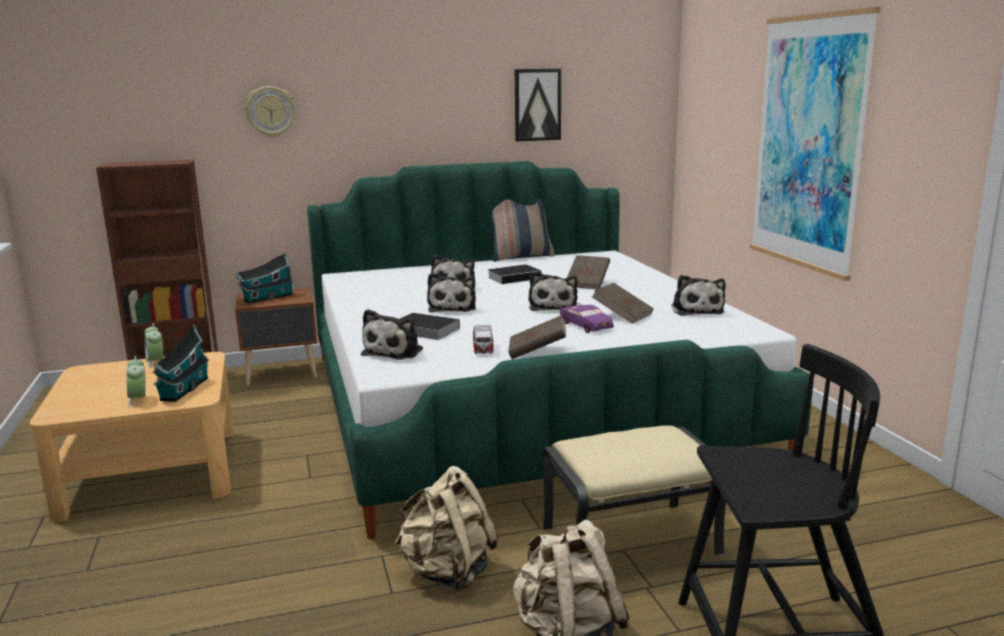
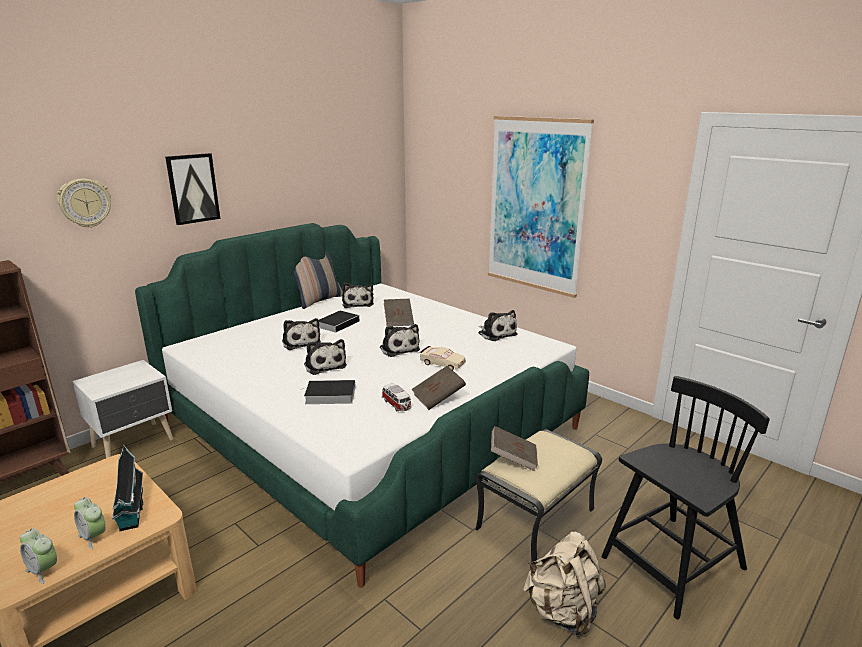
camera: 30 degrees left, 5 degrees up
alarm clock [144,324,163,368] -> alarm clock moved to [20,528,57,584]
brown nightstand [235,288,317,386] -> white nightstand [72,360,173,458]
toy house [236,252,294,304] -> none
plush toy [361,309,423,360] -> plush toy moved to [342,283,374,308]
beige backpack [394,466,499,592] -> none
picture [515,69,561,141] -> picture moved to [165,153,220,225]
purple toy car [560,303,614,333] -> beige toy car [420,346,466,370]
brown book [592,283,654,324] -> brown book moved to [491,426,538,471]

